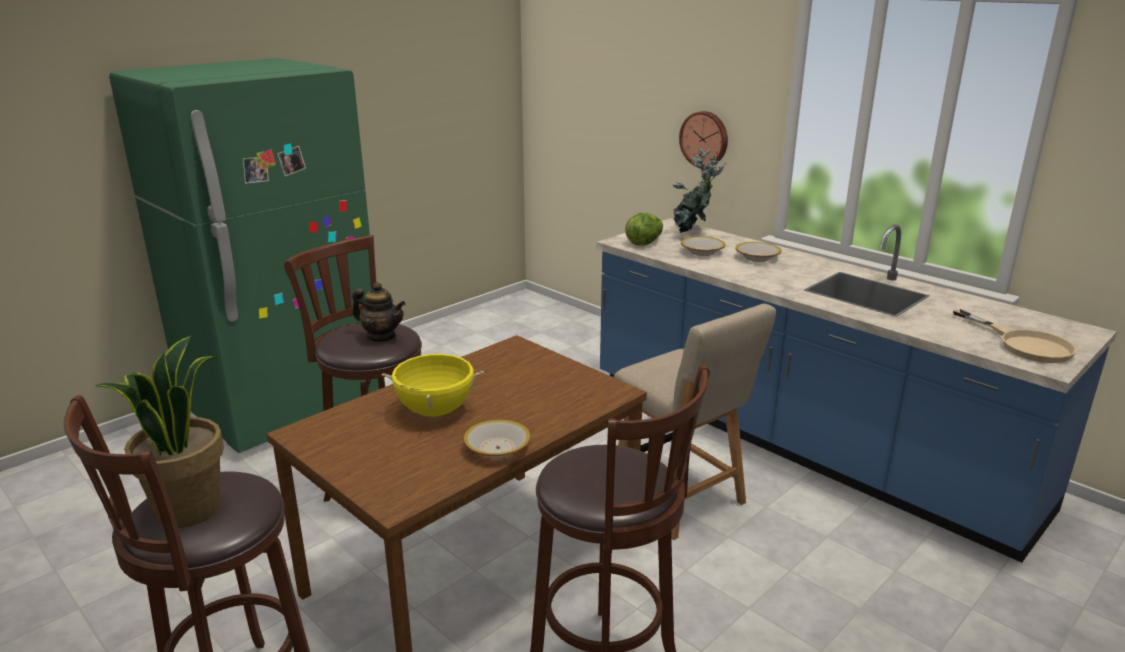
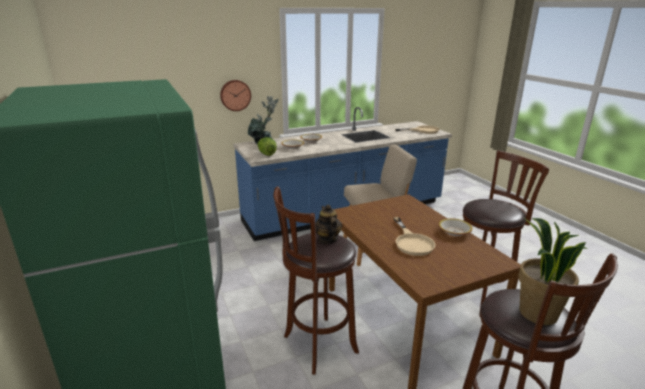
camera: 70 degrees left, 0 degrees up
teapot [352,282,406,342] -> teapot turned 60 degrees counterclockwise [315,205,342,244]
yellow cooking pot [382,351,484,417] -> beige frying pan [393,217,435,256]

